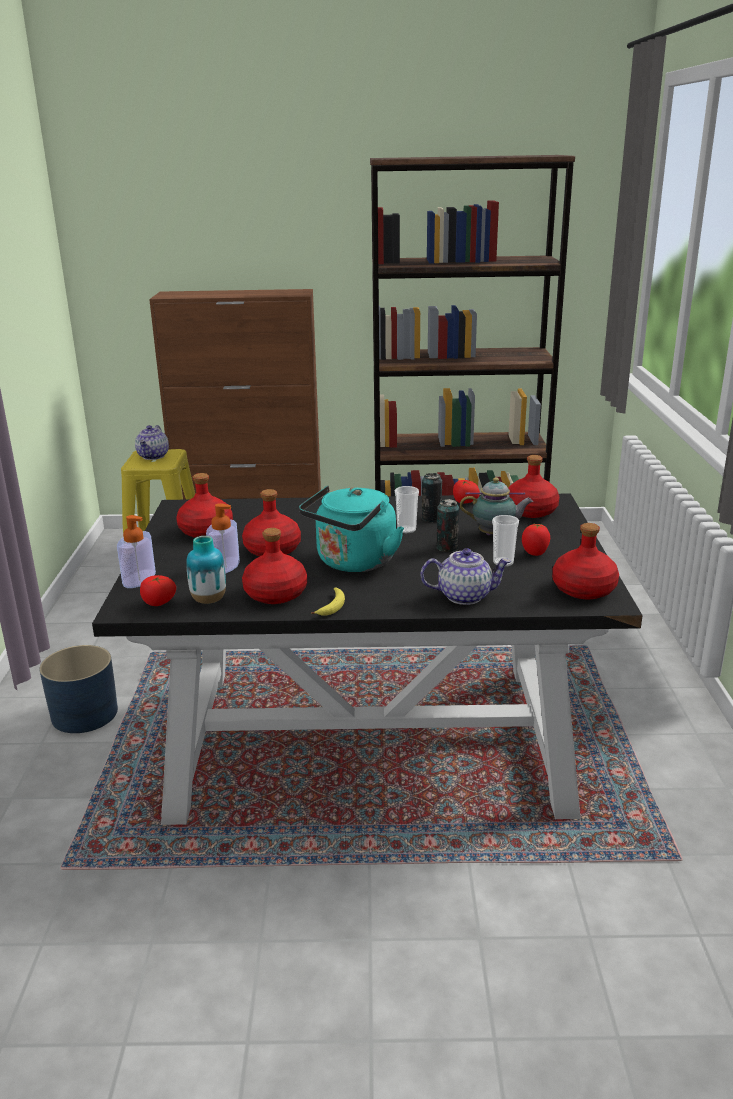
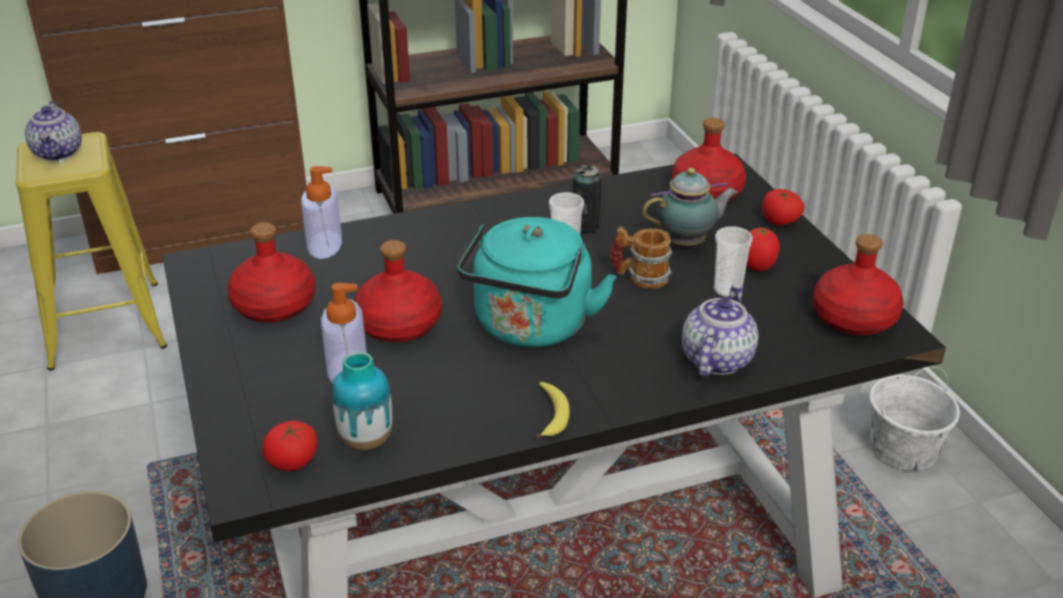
camera: 20 degrees left, 10 degrees up
soap dispenser [117,515,156,588] -> soap dispenser moved to [301,166,342,259]
red bottle [242,528,307,604] -> none
teapot [420,548,511,605] -> teapot turned 45 degrees counterclockwise [682,284,758,376]
can [436,499,459,552] -> mug [610,227,672,289]
tomato [453,480,480,504] -> tomato moved to [762,189,804,225]
none -> white bucket [869,367,960,471]

